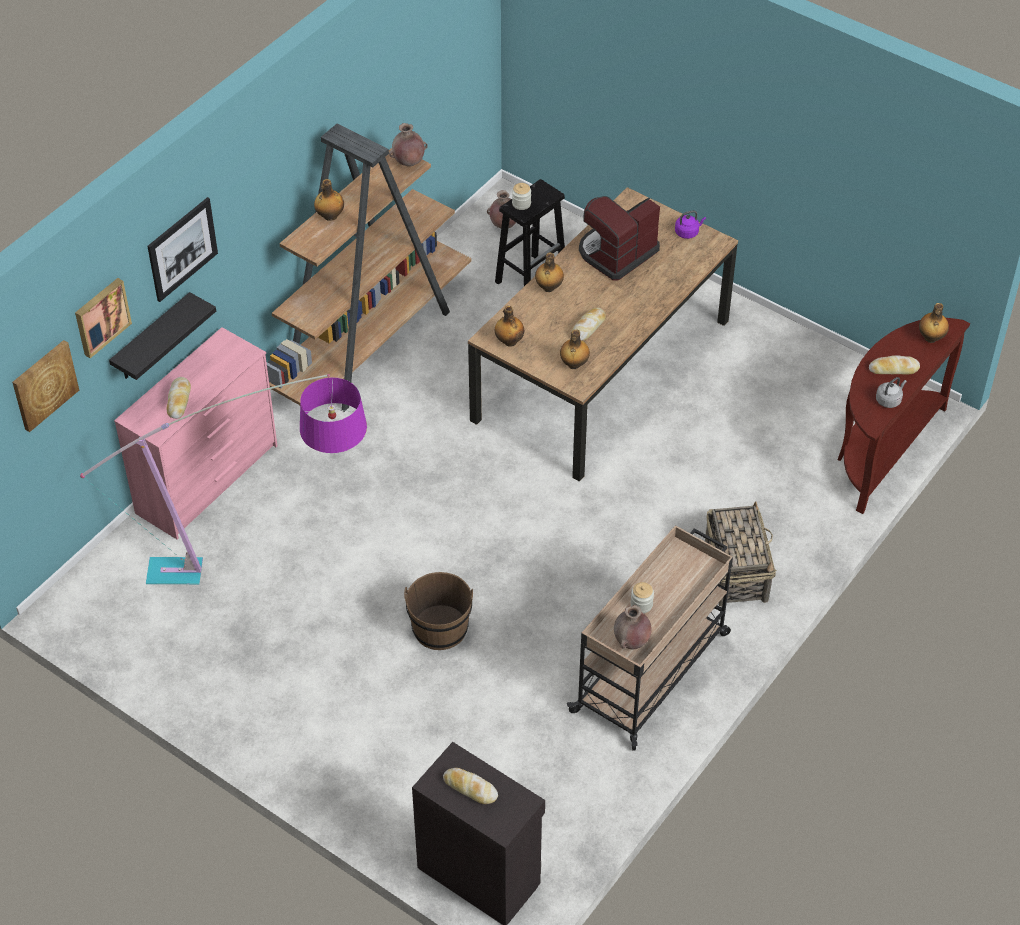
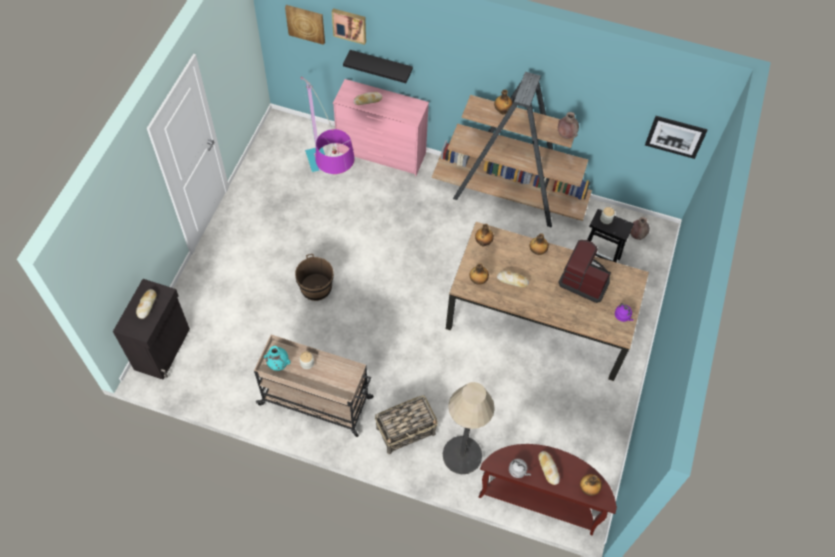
camera: 70 degrees right, 10 degrees up
picture [147,197,218,302] -> picture moved to [645,116,708,159]
brown vase [614,605,652,649] -> turquoise vase [264,346,291,371]
none -> floor lamp [443,382,495,474]

